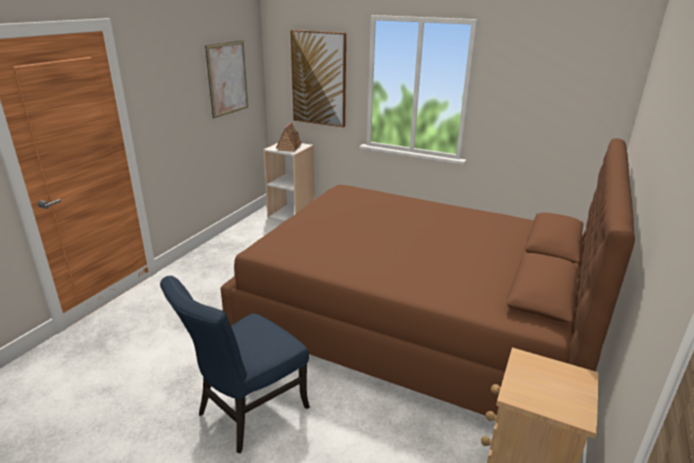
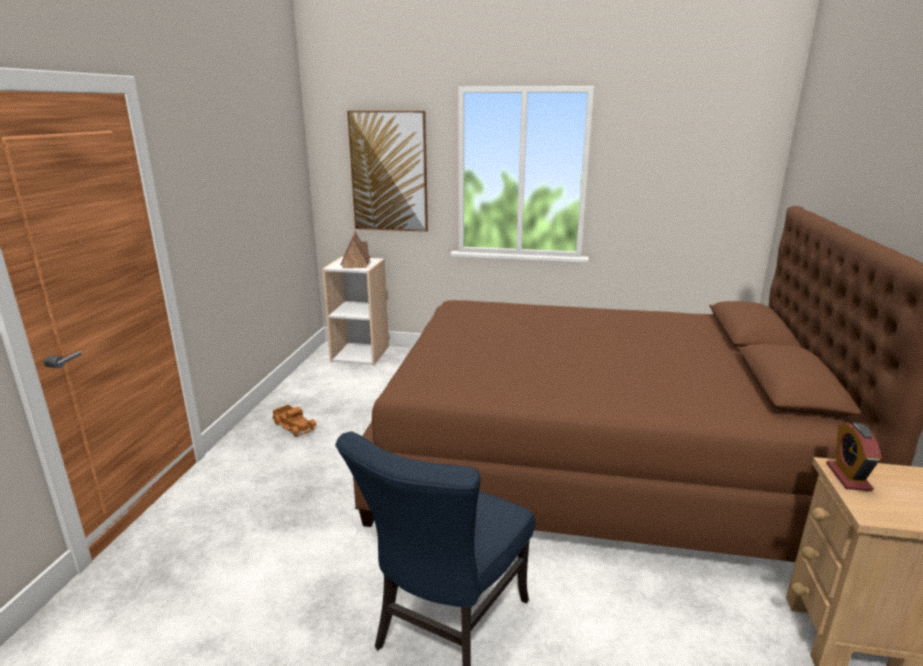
camera: 15 degrees left, 5 degrees down
picture [205,40,248,118] -> none
none -> toy truck [272,404,317,437]
none -> alarm clock [826,422,882,491]

